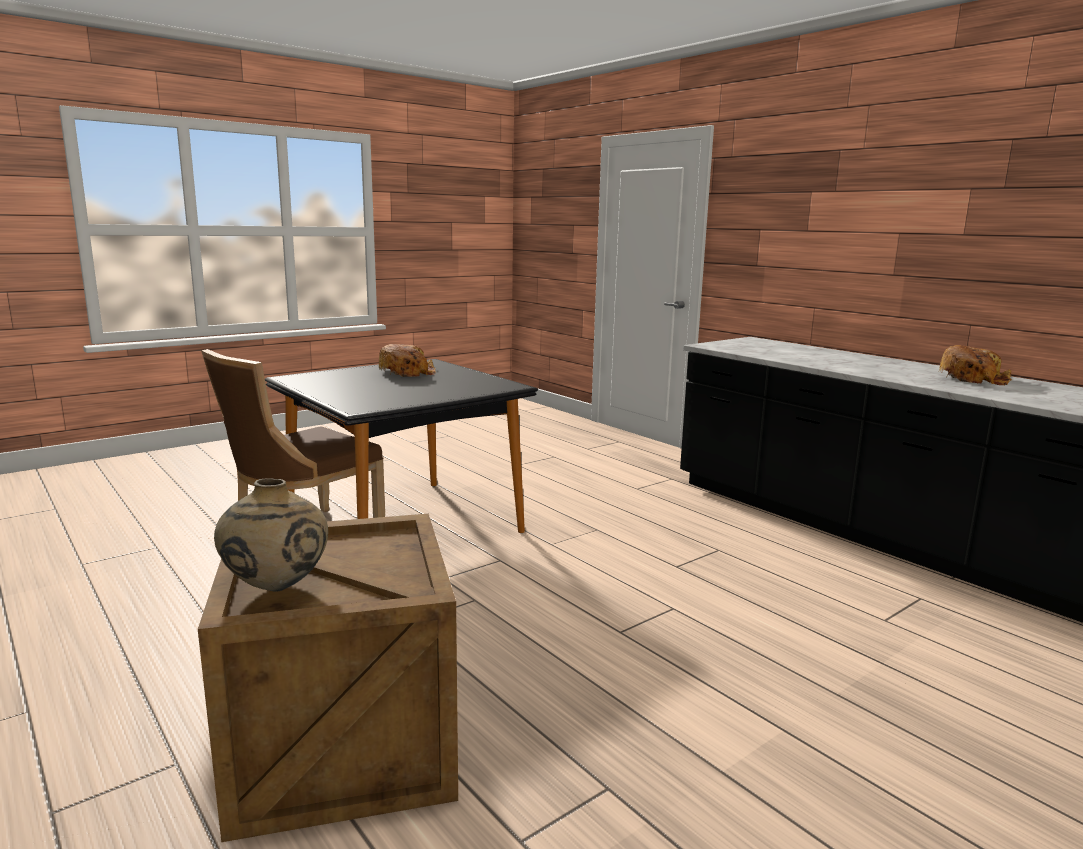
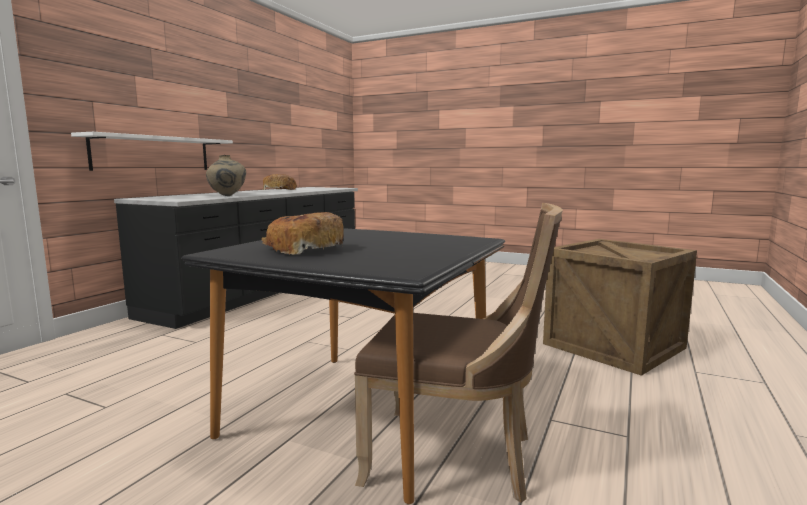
camera: 115 degrees left, 5 degrees down
beige vase [214,478,328,591] -> beige vase moved to [206,155,246,196]
none -> white shelf [71,132,233,171]

